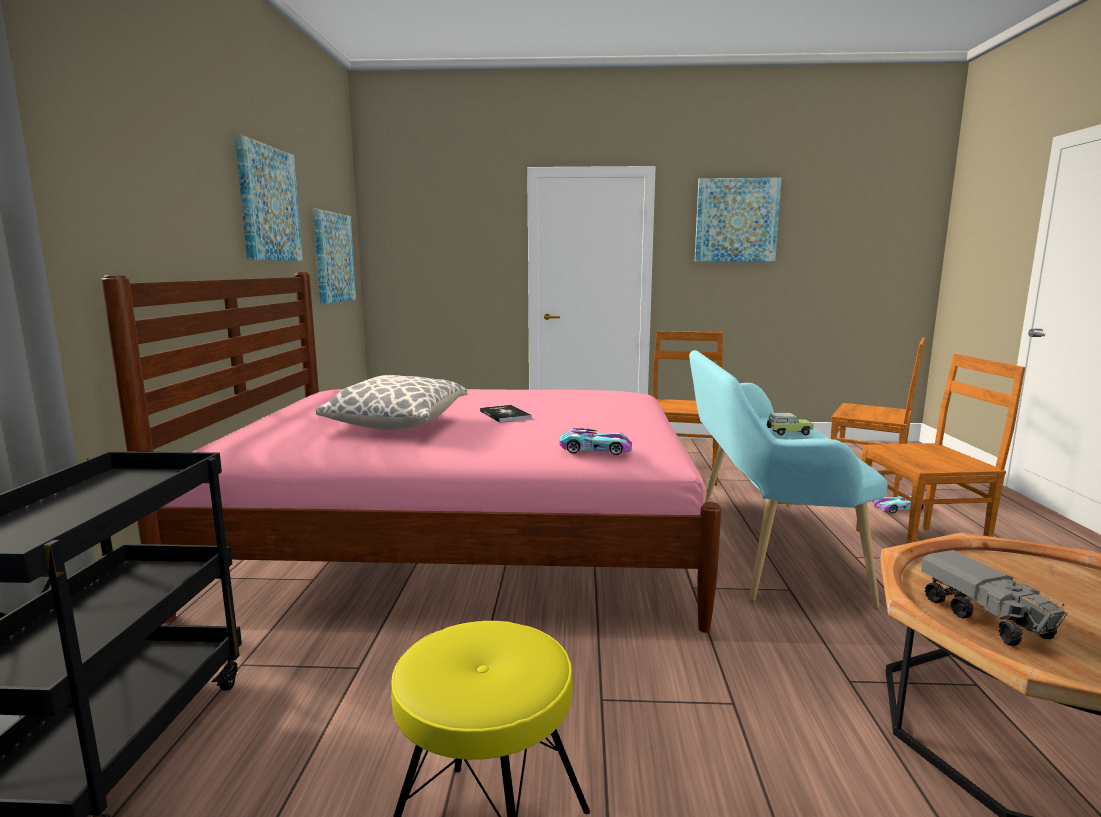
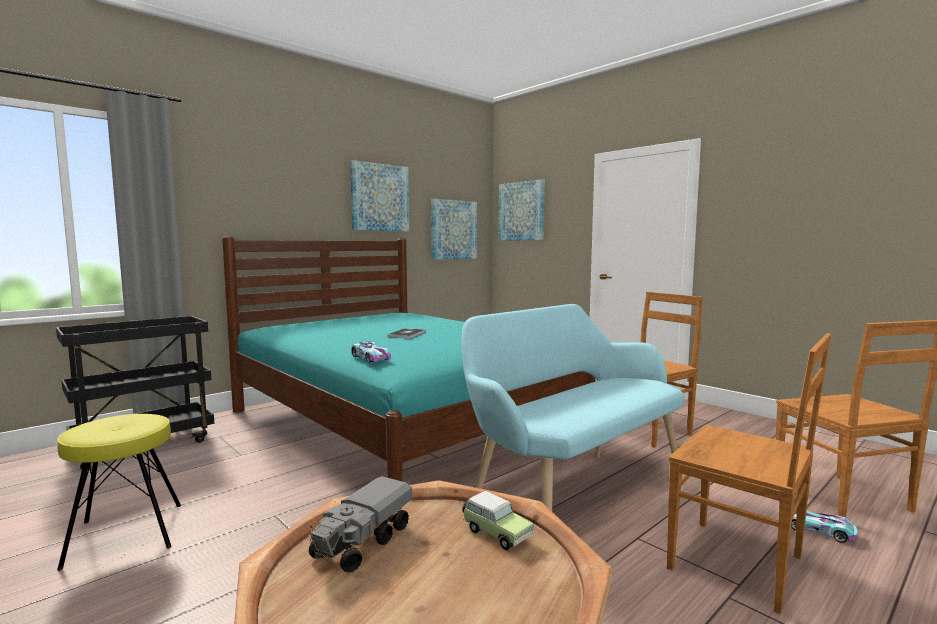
camera: 45 degrees right, 5 degrees down
pink bed [101,272,721,633] -> turquoise bed [222,236,596,481]
pillow [316,375,468,430] -> none
picture [695,178,781,261] -> picture moved to [499,179,545,241]
toy car [767,413,814,435] -> toy car moved to [462,491,534,550]

